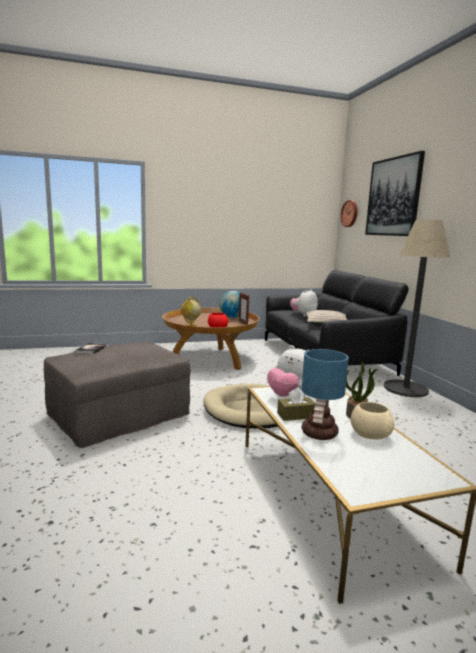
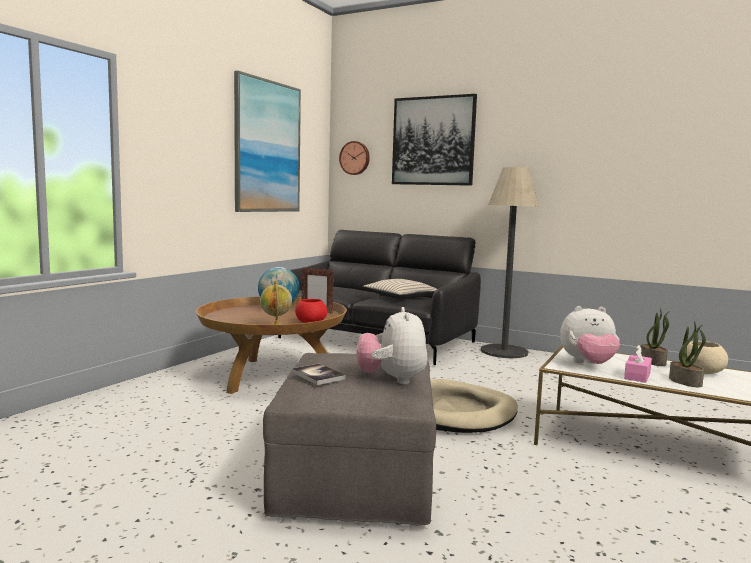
camera: 45 degrees left, 5 degrees down
brown tissue box [277,387,315,421] -> pink tissue box [624,344,652,383]
plush toy [290,289,318,317] -> plush toy moved to [356,307,427,384]
table lamp [301,349,349,440] -> potted plant [669,321,706,387]
none -> picture [234,71,301,212]

